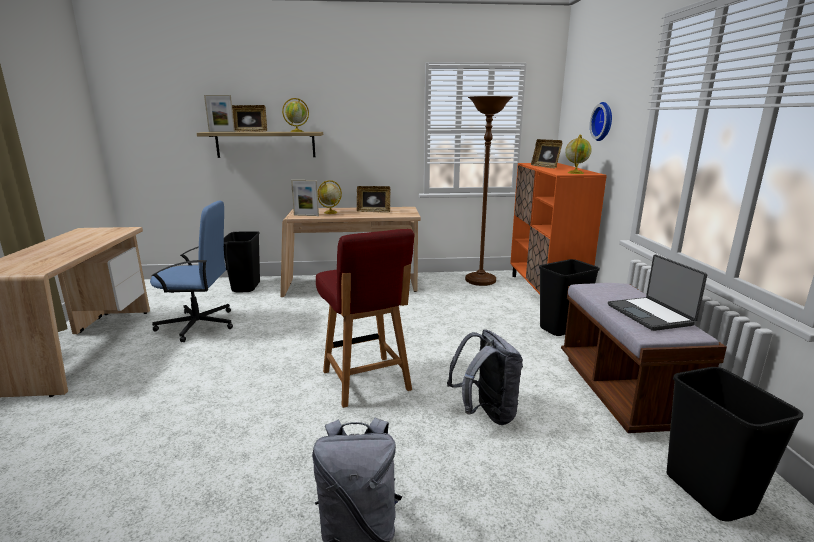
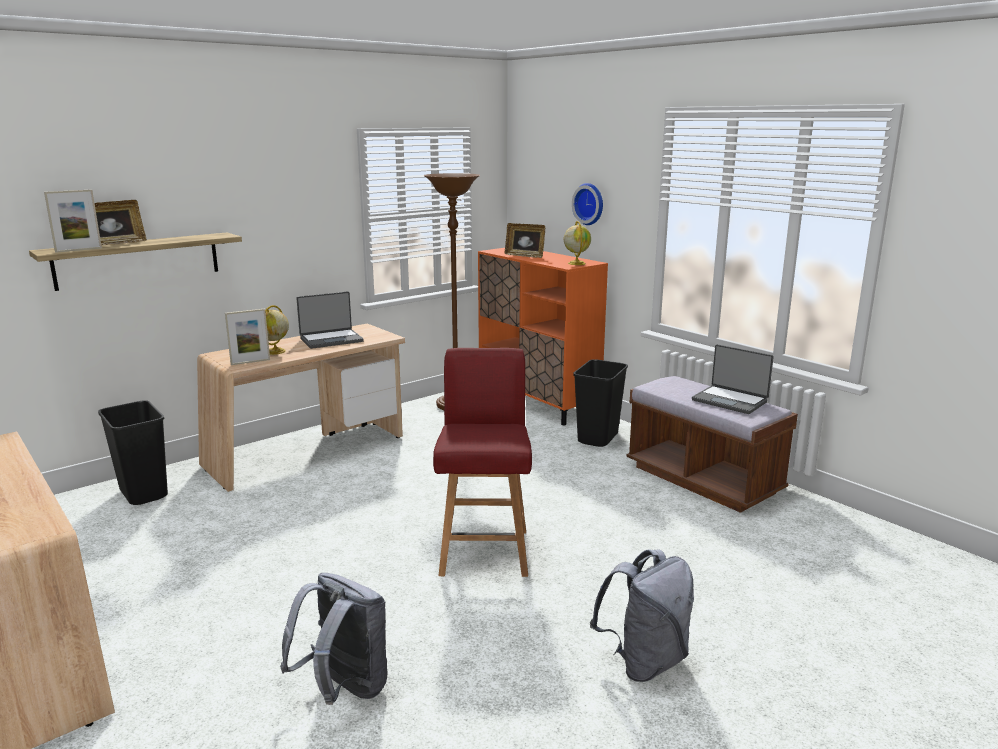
camera: 35 degrees left, 0 degrees up
blue office chair [150,201,233,342] -> none
globe [282,98,309,132] -> none
red chair [316,229,415,408] -> red chair turned 120 degrees counterclockwise [433,348,532,577]
picture frame [357,186,390,213] -> laptop [296,291,364,349]
grey backpack [447,329,523,425] -> grey backpack moved to [280,573,387,705]
black trash can [667,367,803,521] -> none

